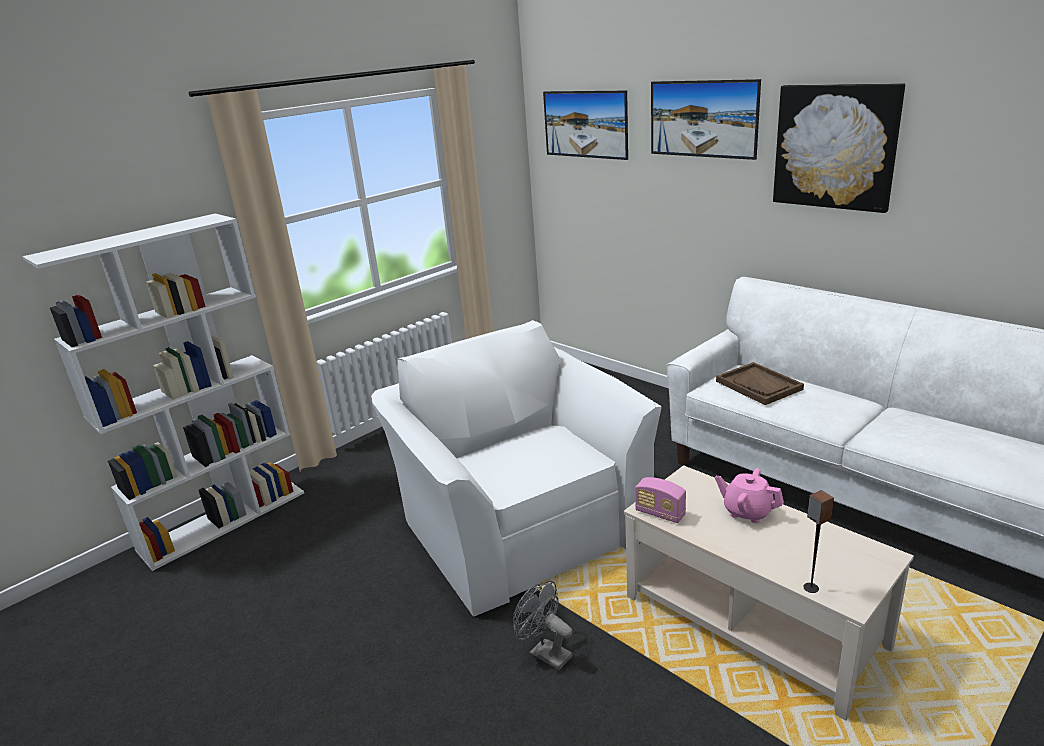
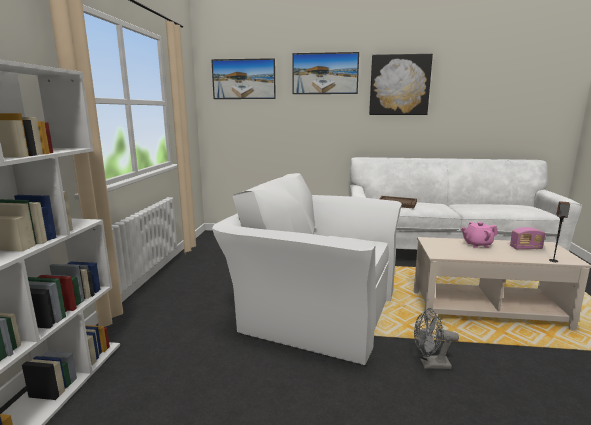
camera: 40 degrees left, 10 degrees down
radio [635,477,686,523] -> radio moved to [510,227,545,250]

